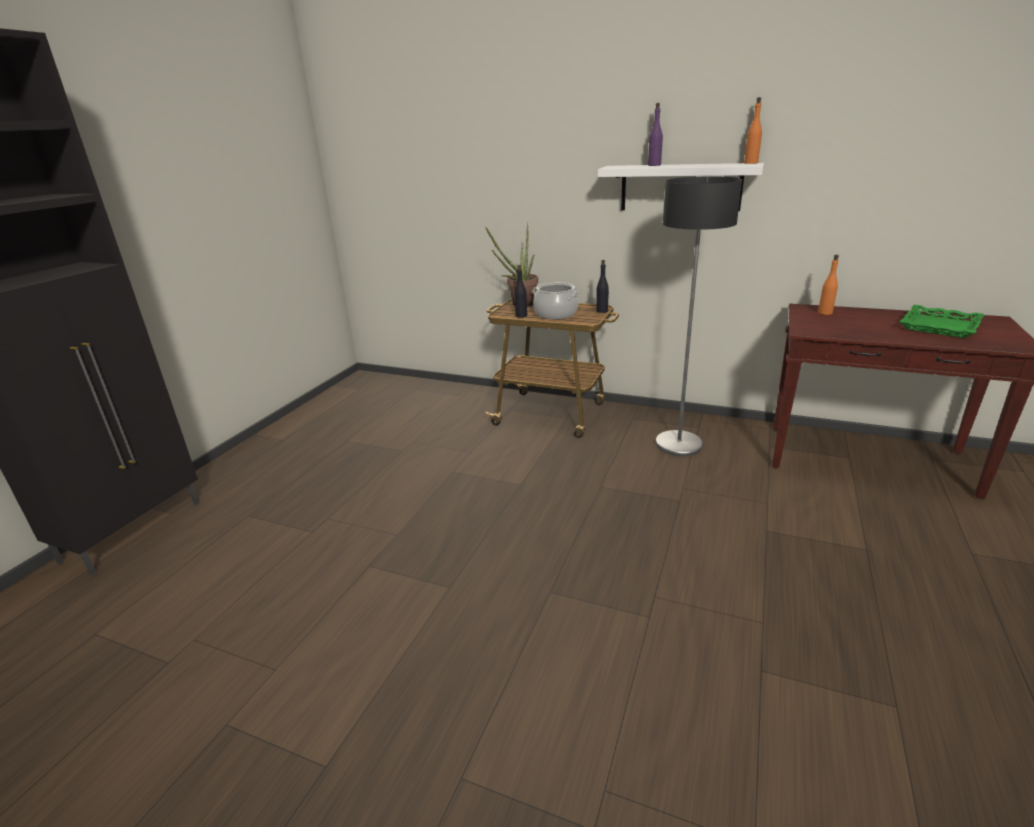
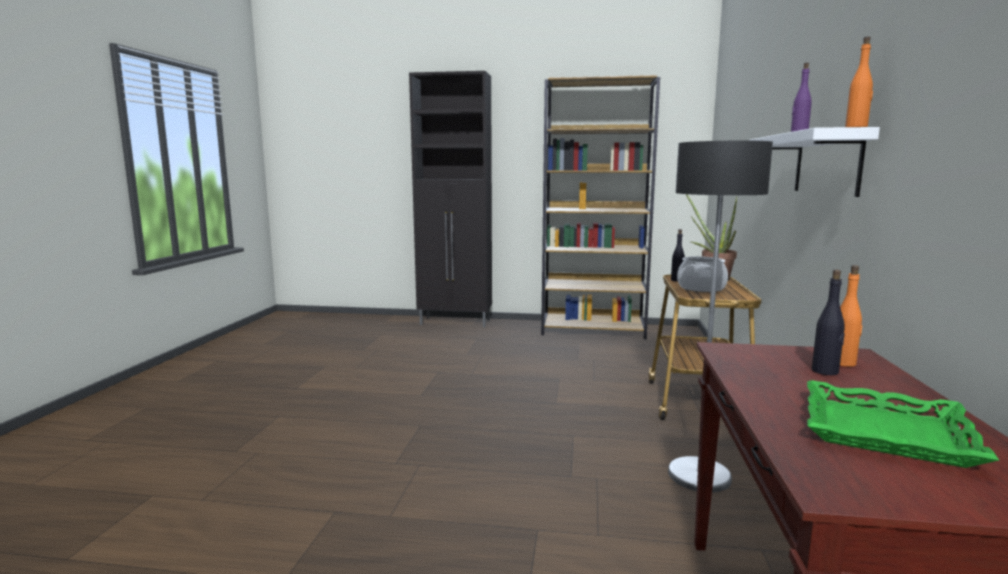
camera: 75 degrees right, 15 degrees down
black bottle [596,260,609,313] -> black bottle moved to [812,270,845,375]
none -> brown bookcase [541,75,660,339]

